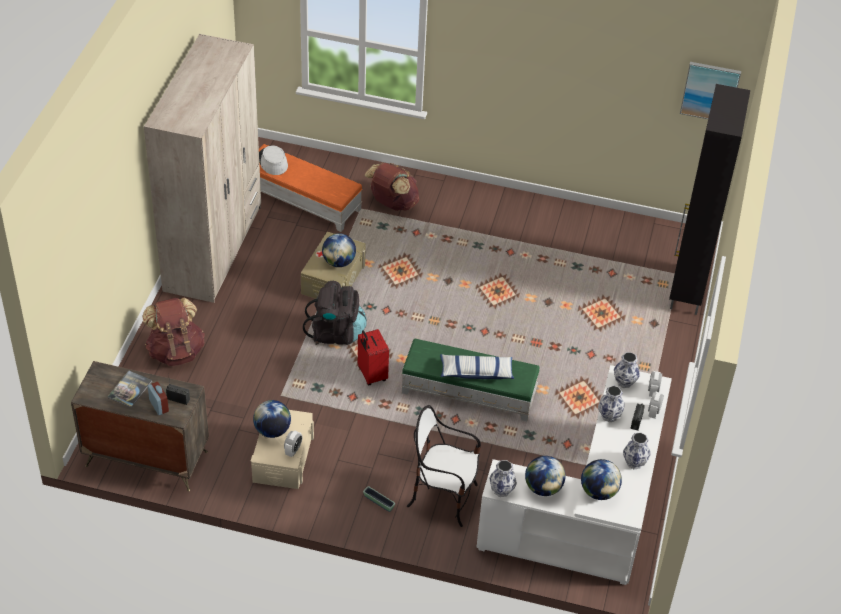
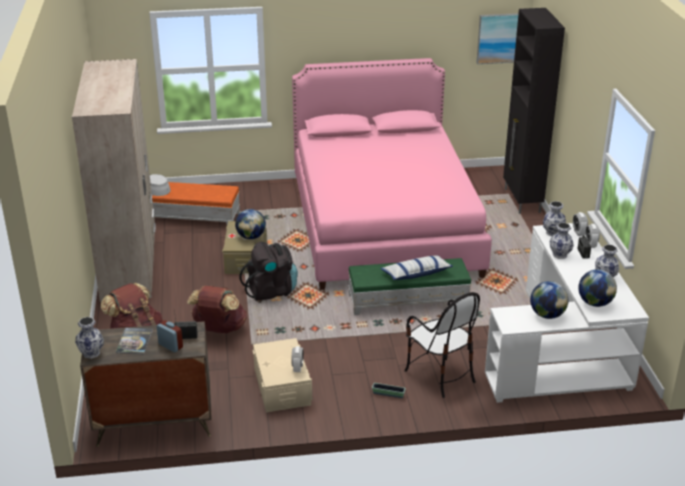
camera: 20 degrees left, 15 degrees down
globe [253,400,291,438] -> none
red suitcase [358,329,389,385] -> none
brown backpack [365,163,420,211] -> brown backpack moved to [187,285,247,333]
chair [407,405,481,527] -> chair turned 120 degrees counterclockwise [405,292,480,398]
vase [489,460,517,497] -> vase moved to [75,317,104,359]
none -> pink bed [292,58,492,290]

